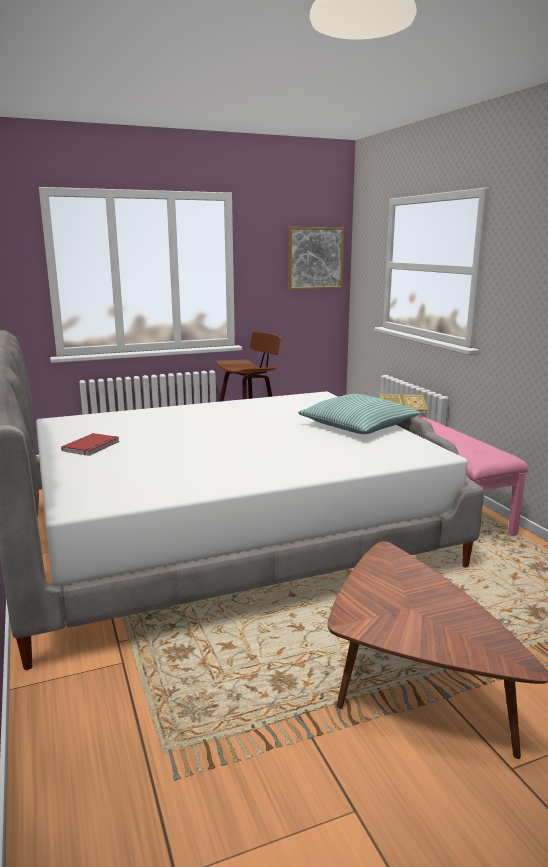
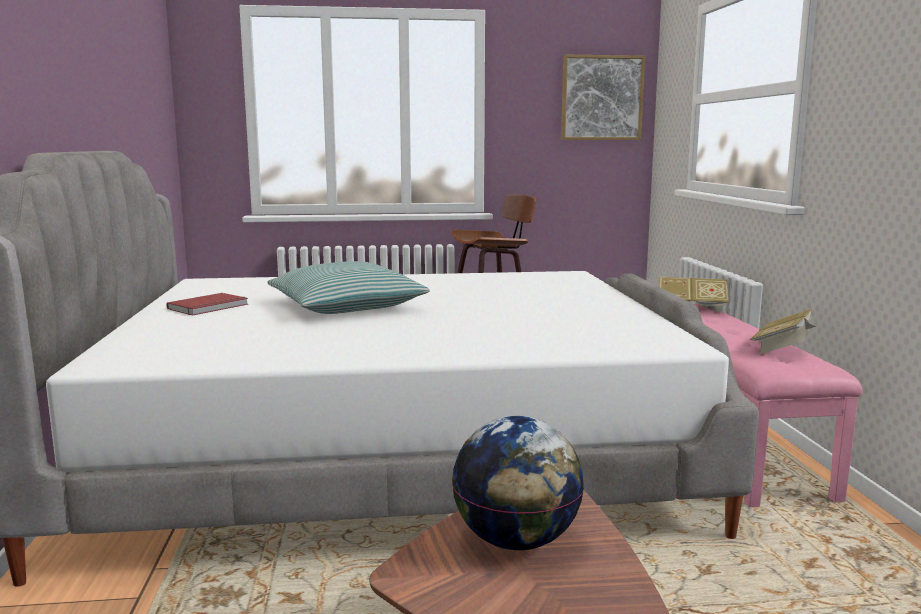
camera: 15 degrees right, 5 degrees down
pillow [298,394,420,434] -> pillow moved to [267,261,430,314]
none -> globe [452,416,584,550]
none -> book [750,309,816,354]

